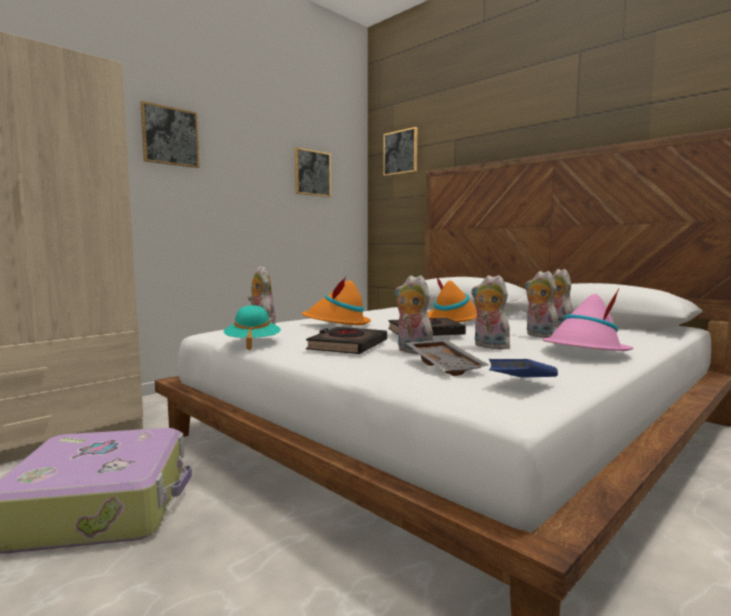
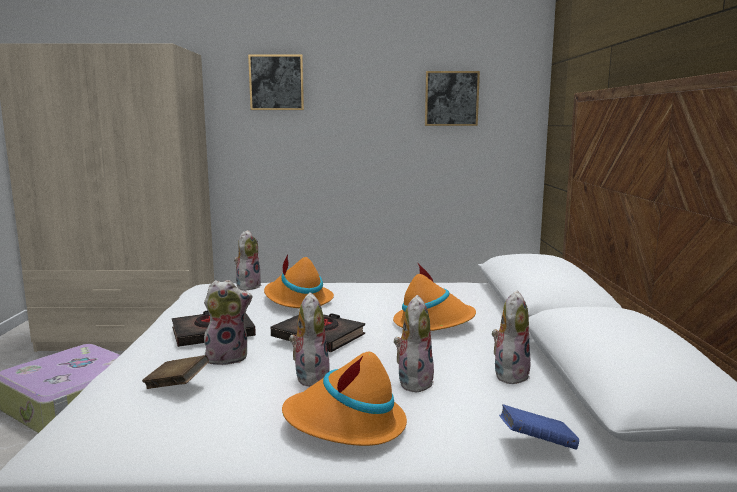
camera: 45 degrees right, 5 degrees up
turquoise hat [224,305,281,350] -> none
picture [383,127,417,176] -> none
plush toy [395,275,433,354] -> plush toy turned 75 degrees clockwise [204,280,253,365]
grey tray [406,339,489,376] -> brown book [142,355,209,389]
blue book [489,359,558,377] -> blue book moved to [499,404,579,450]
pink hat [543,289,633,351] -> orange hat [282,352,407,446]

